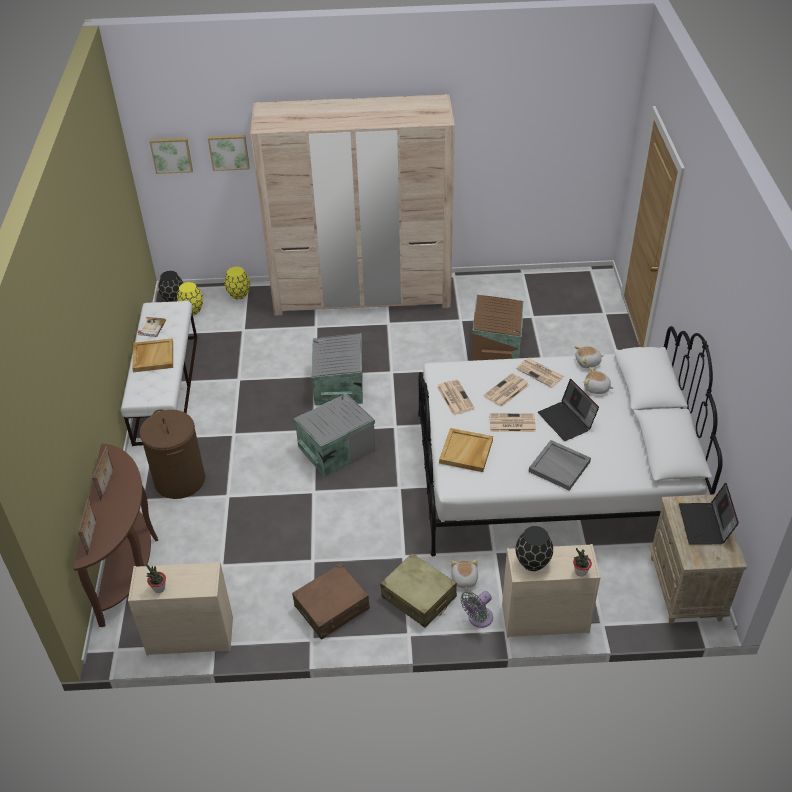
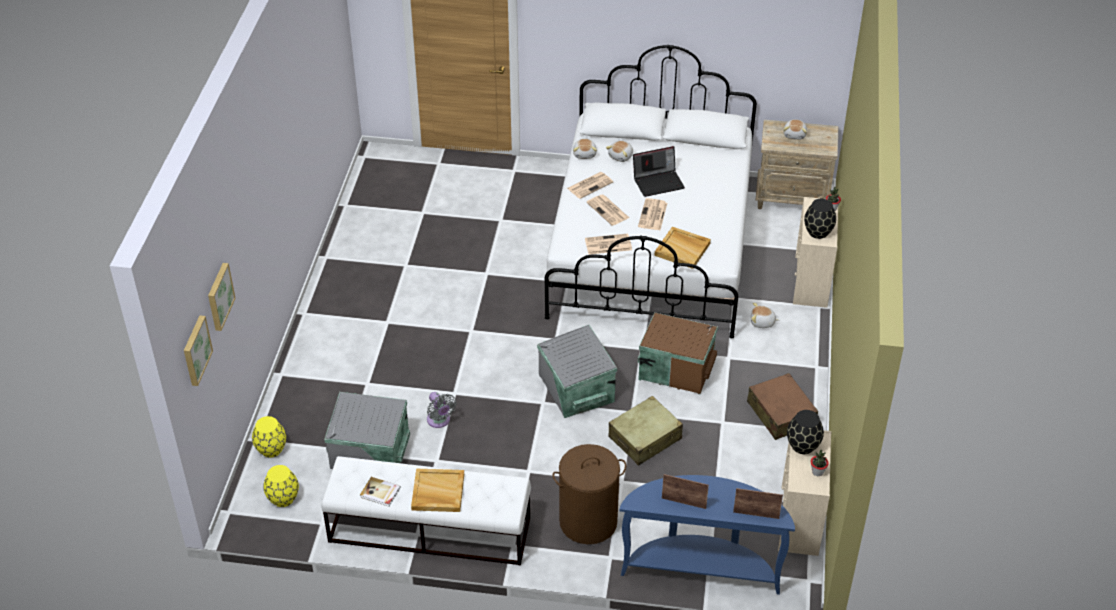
camera: 80 degrees left, 0 degrees up
brown console table [74,444,158,627] -> blue console table [620,475,795,595]
black vase [158,271,183,302] -> black vase moved to [787,410,824,454]
beige wardrobe [250,94,455,316] -> none
grey storage box [311,333,363,405] -> grey storage box moved to [324,392,410,469]
beige suitcase [380,553,457,628] -> beige suitcase moved to [608,396,683,466]
grey fan [460,591,493,628] -> grey fan moved to [427,392,457,428]
brown storage box [472,295,524,361] -> brown storage box moved to [638,312,718,394]
grey tray [529,440,591,491] -> none
laptop [679,482,739,545] -> plush toy [784,119,807,140]

